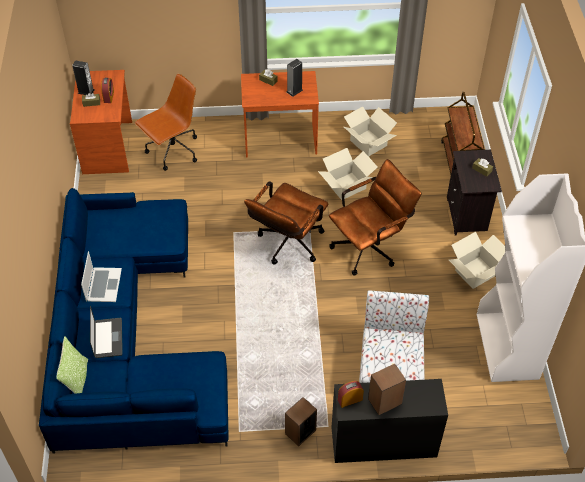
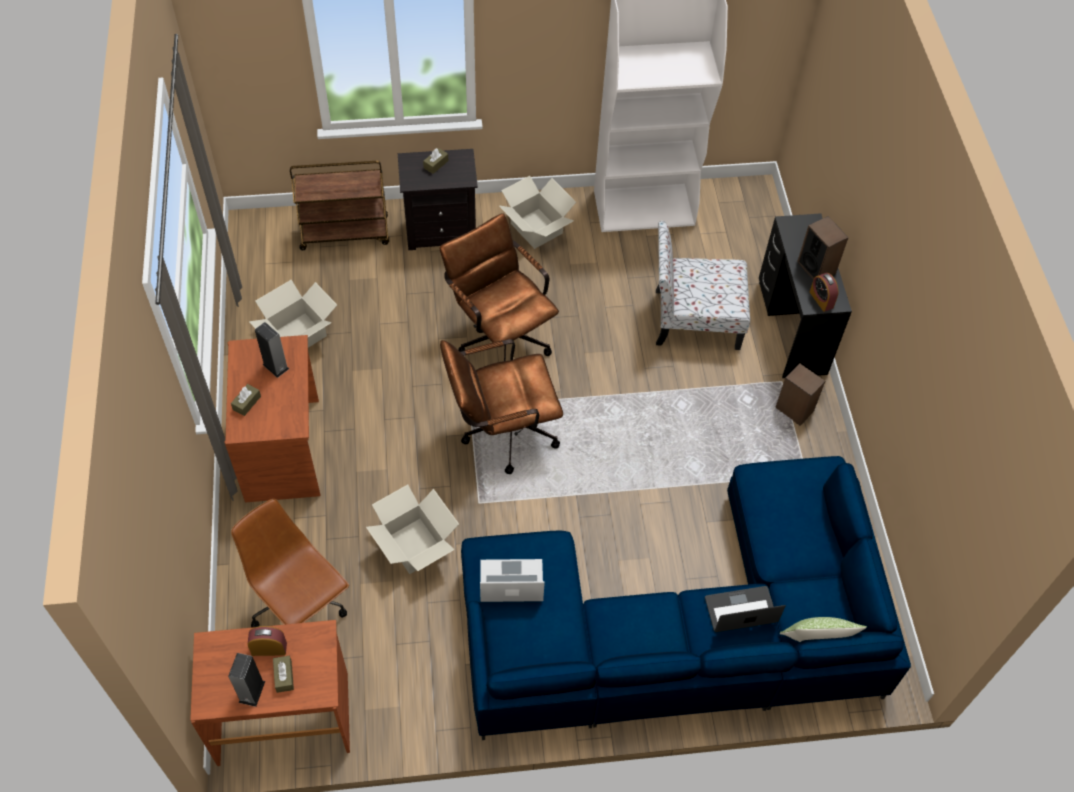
camera: 95 degrees left, 5 degrees up
laptop [81,251,122,302] -> laptop moved to [480,559,545,602]
brown office chair [244,181,328,265] -> brown office chair turned 135 degrees clockwise [440,339,563,474]
cardboard box [318,148,378,200] -> cardboard box moved to [366,485,459,574]

